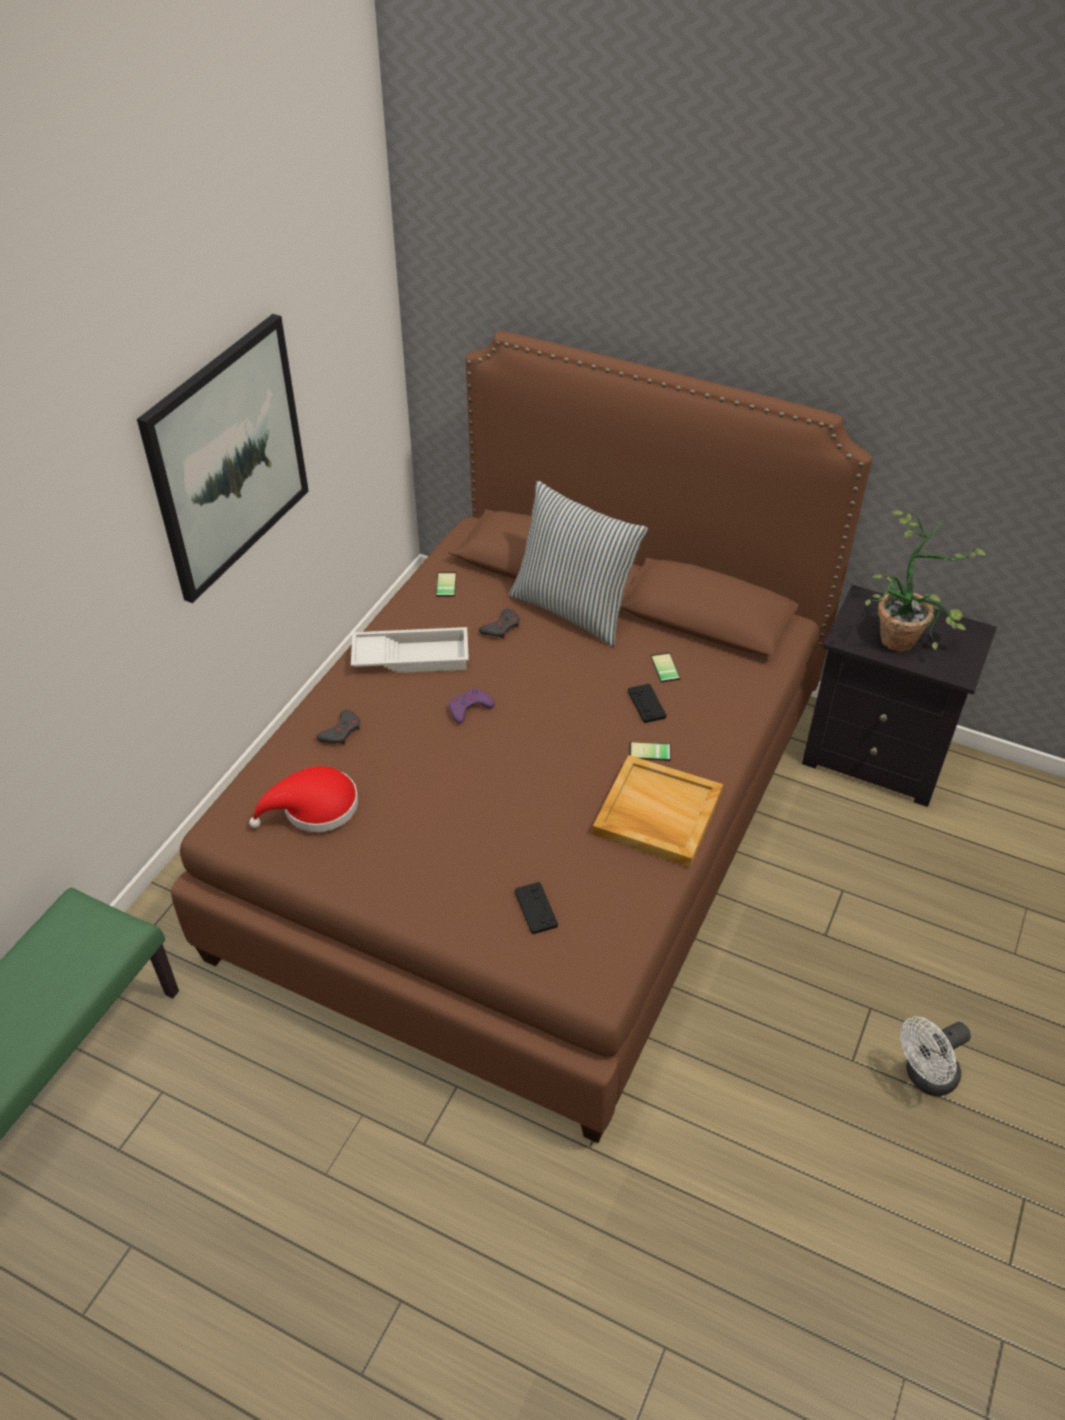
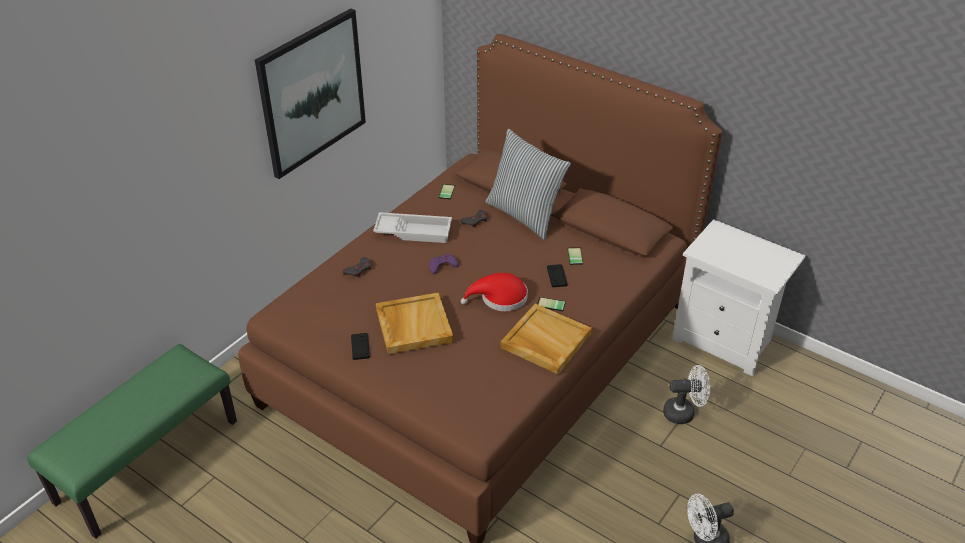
camera: 10 degrees right, 5 degrees down
red hat [249,766,358,832] -> red hat moved to [461,273,528,311]
black game controller [515,882,558,934] -> black game controller moved to [351,333,370,360]
black nightstand [802,585,997,807] -> white nightstand [672,219,806,377]
potted plant [865,510,986,652] -> none
none -> beige tray [376,293,453,354]
none -> white fan [663,365,710,424]

